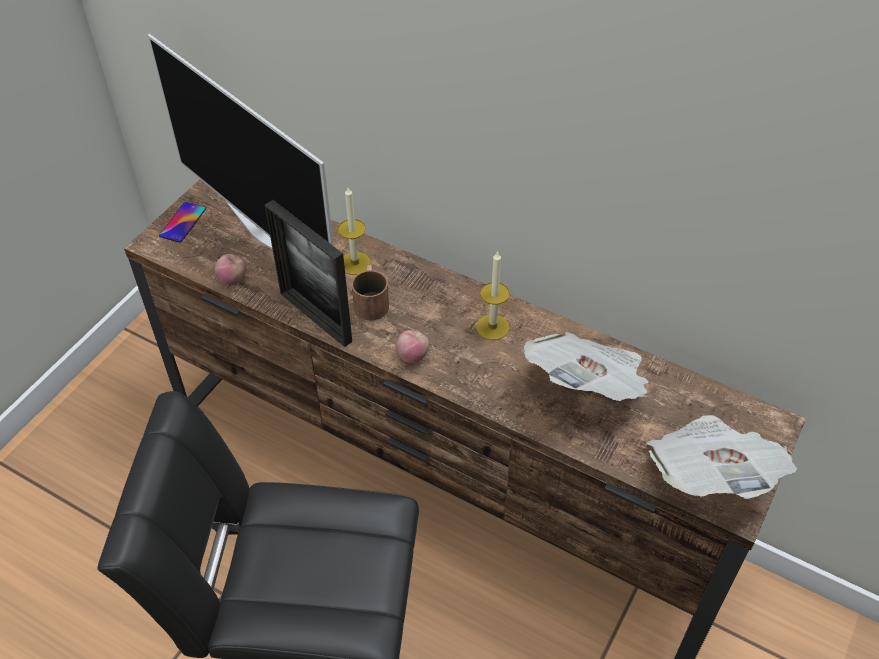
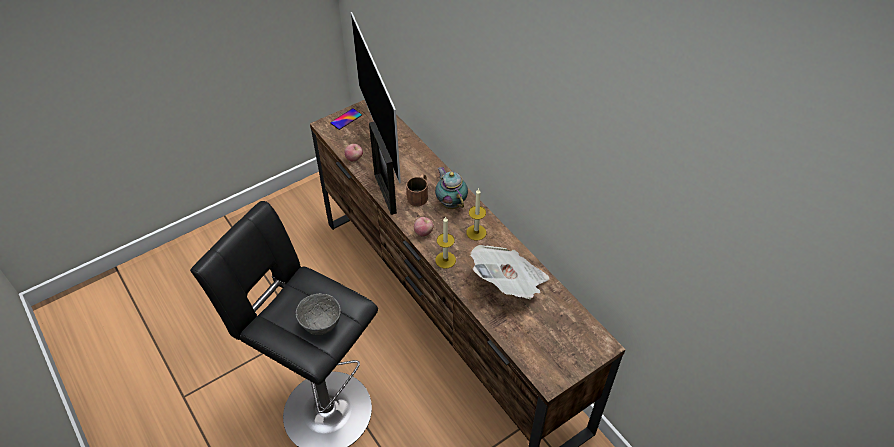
camera: 25 degrees right, 0 degrees up
candle [338,187,371,275] -> candle moved to [435,216,456,268]
newspaper [647,415,797,499] -> none
none -> grey bowl [296,293,341,335]
none -> teapot [435,167,468,209]

